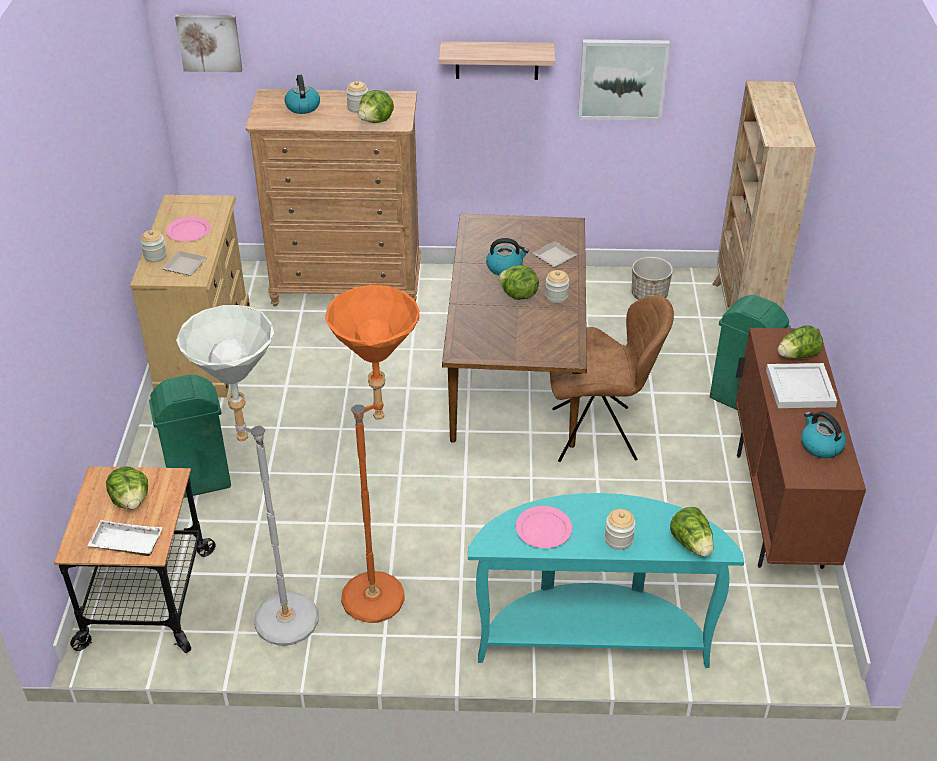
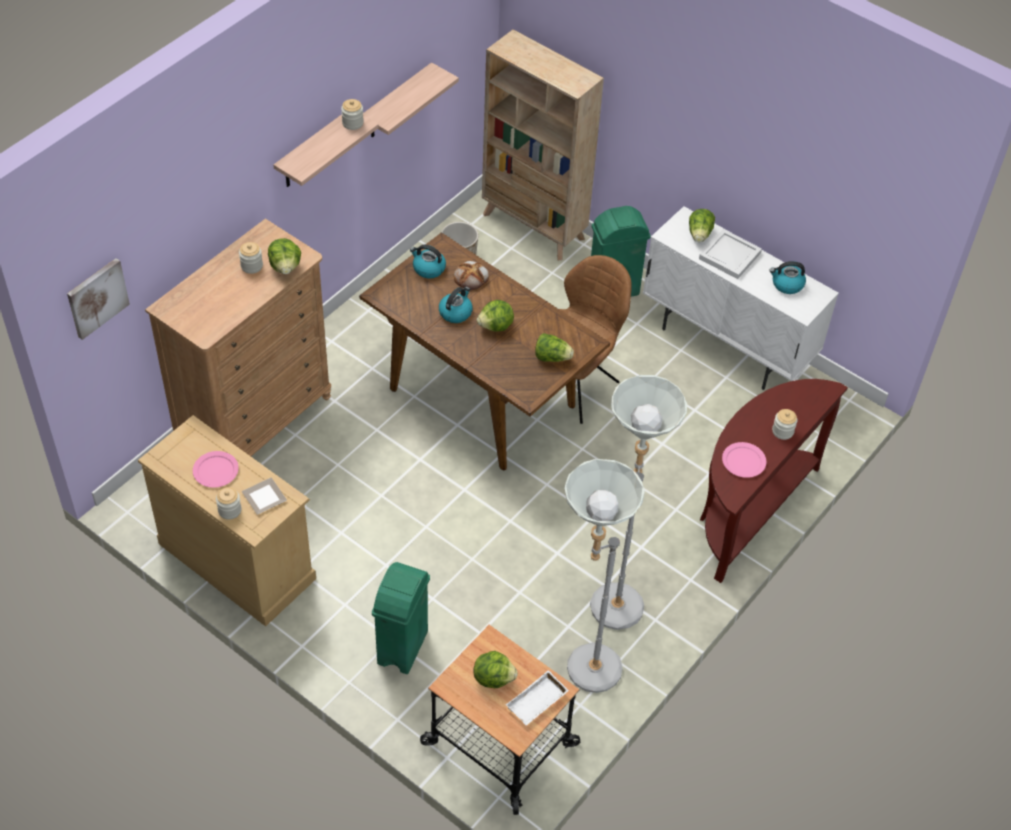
camera: 55 degrees left, 10 degrees up
kettle [285,75,320,114] -> kettle moved to [410,245,446,279]
orange floor lamp [325,285,419,623] -> grey floor lamp [590,375,687,630]
turquoise console table [468,493,744,668] -> brown console table [700,379,848,583]
plate [532,241,577,268] -> bread [454,261,489,290]
jar [545,270,569,303] -> jar moved to [341,99,364,130]
picture [578,39,670,121] -> shelf [363,62,459,137]
lettuce [670,507,714,557] -> lettuce moved to [535,333,574,362]
brown cabinet [736,328,866,569] -> white cabinet [643,206,839,390]

